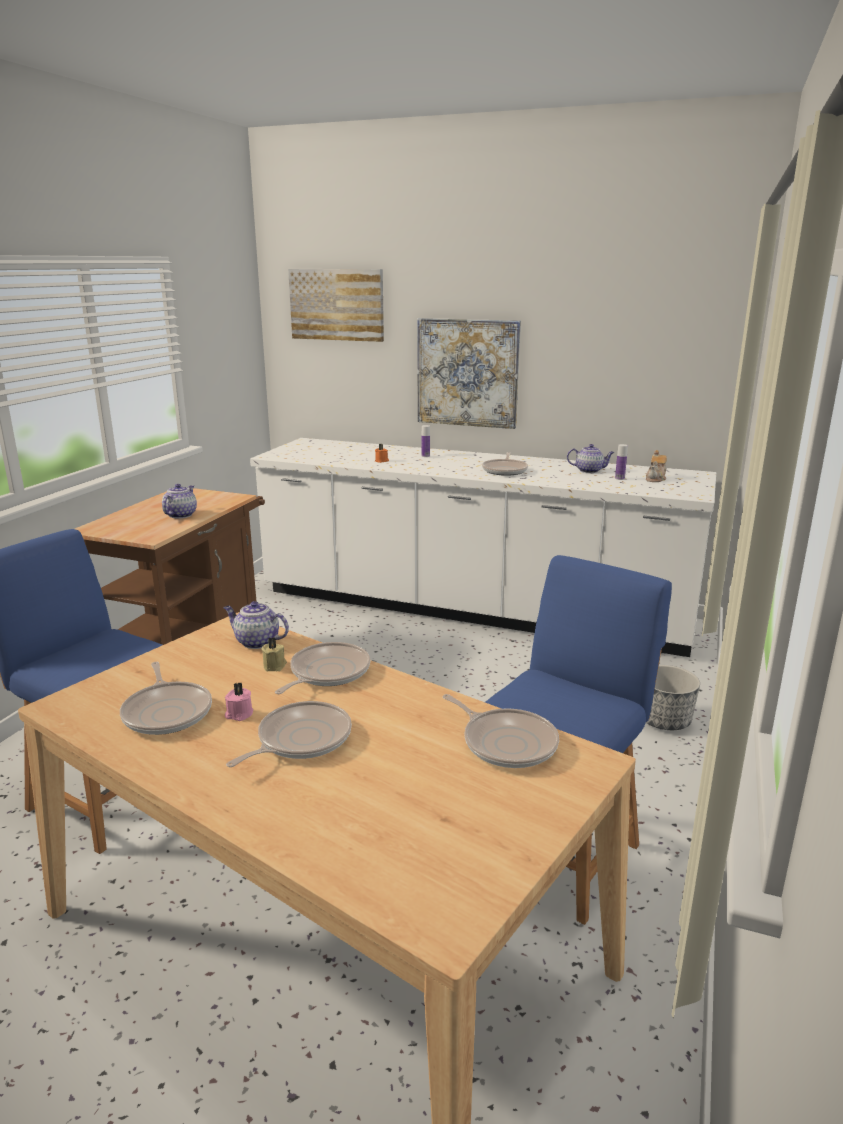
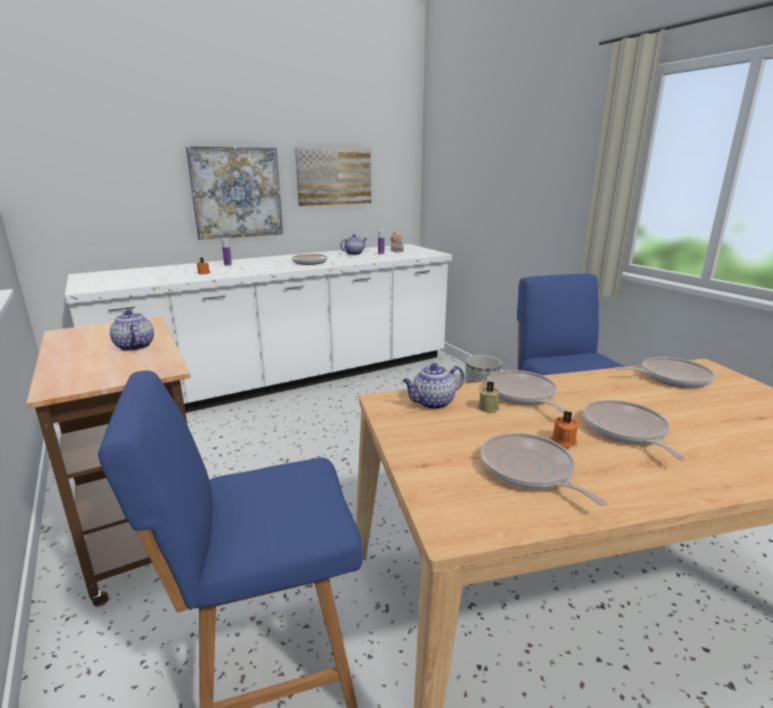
camera: 50 degrees left, 0 degrees up
frying pan [120,662,212,735] -> frying pan turned 135 degrees counterclockwise [481,433,608,506]
pink candle [225,682,253,721] -> orange candle [551,411,579,449]
picture [288,269,384,342] -> picture moved to [295,148,371,206]

